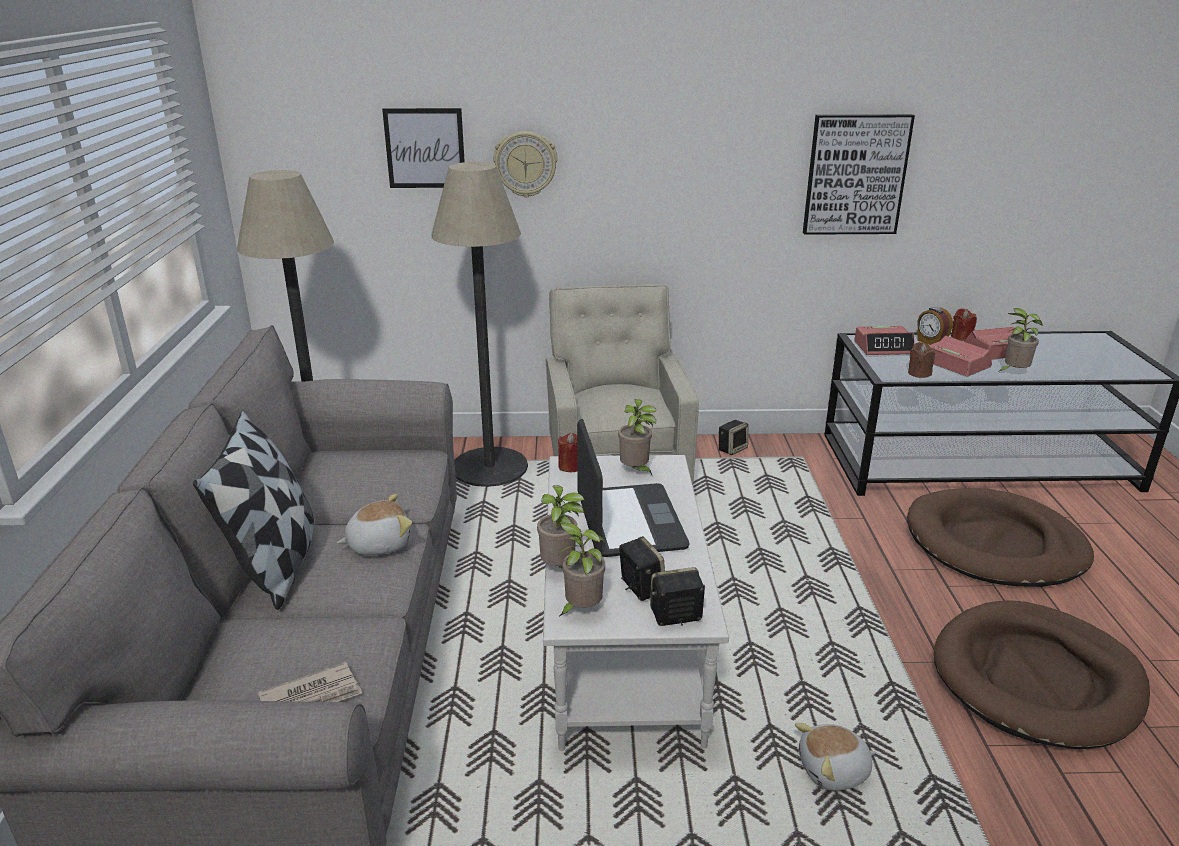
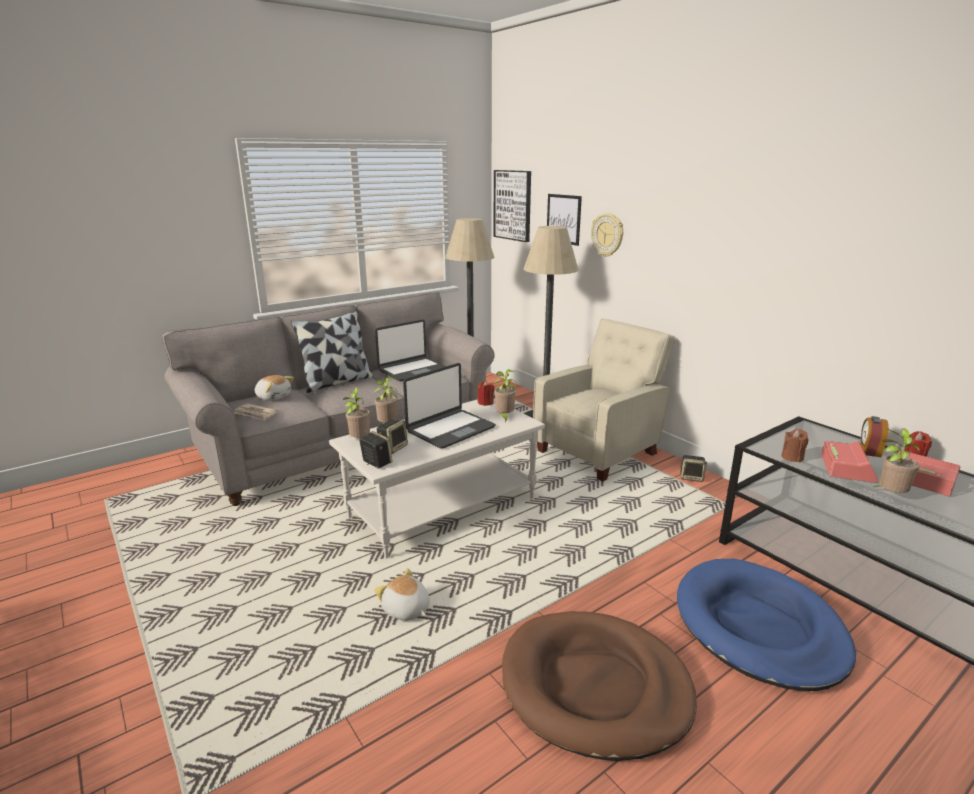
camera: 55 degrees right, 5 degrees down
plush toy [337,494,412,555] -> plush toy moved to [255,375,294,401]
picture [803,114,915,235] -> picture moved to [493,170,531,242]
alarm clock [854,326,915,355] -> none
brown dog bed [907,488,1094,587] -> blue dog bed [677,559,856,691]
none -> laptop [375,320,446,381]

